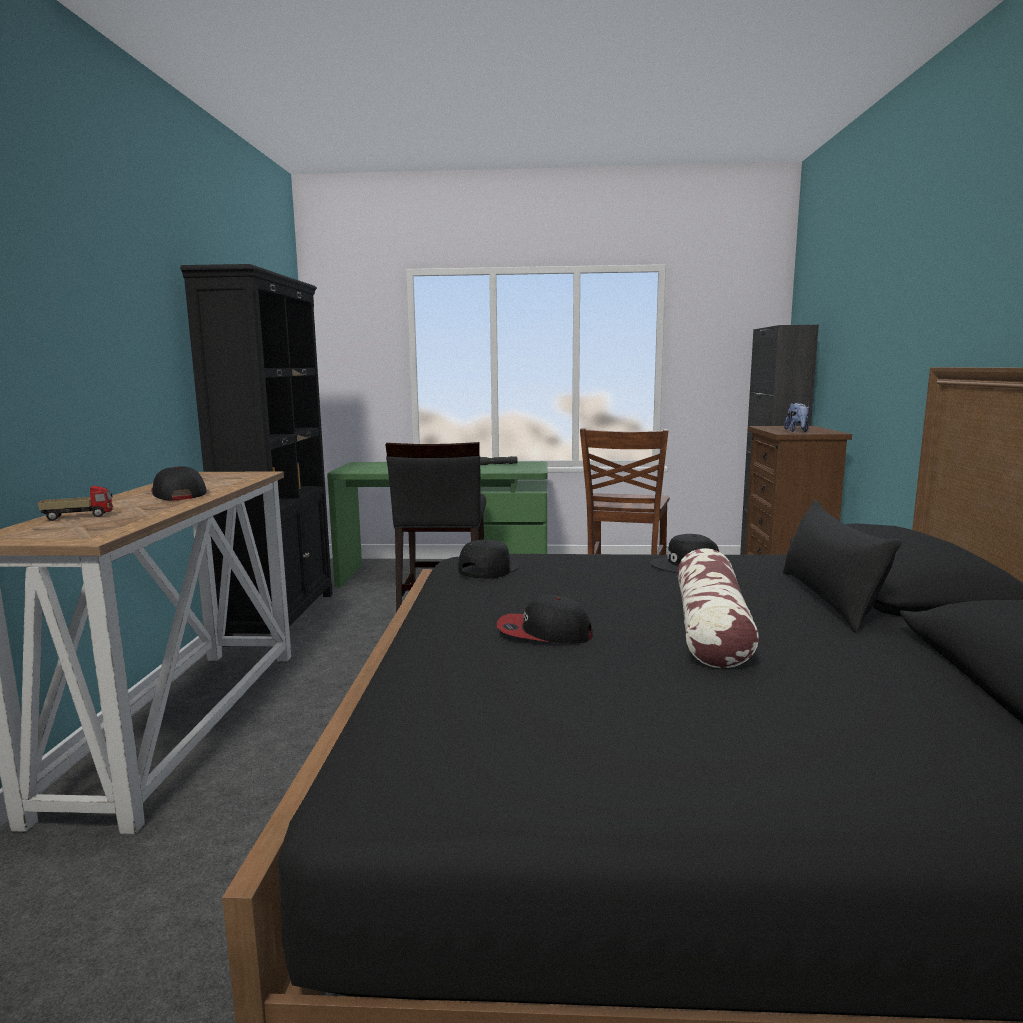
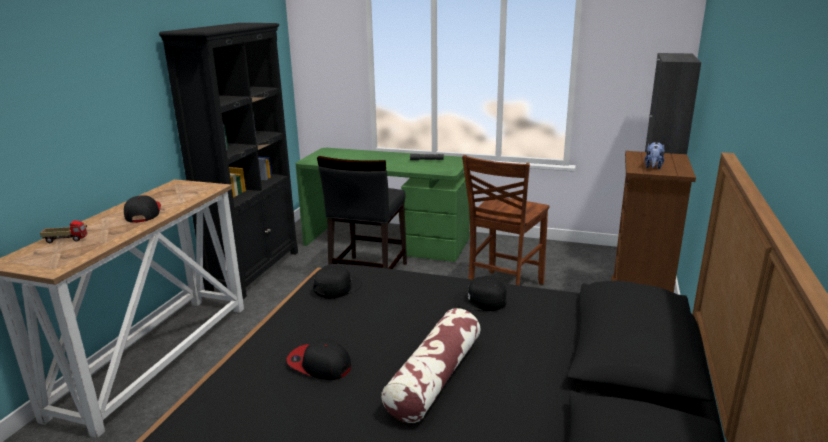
camera: 15 degrees right, 10 degrees up
black pillow [783,500,901,633] -> none

